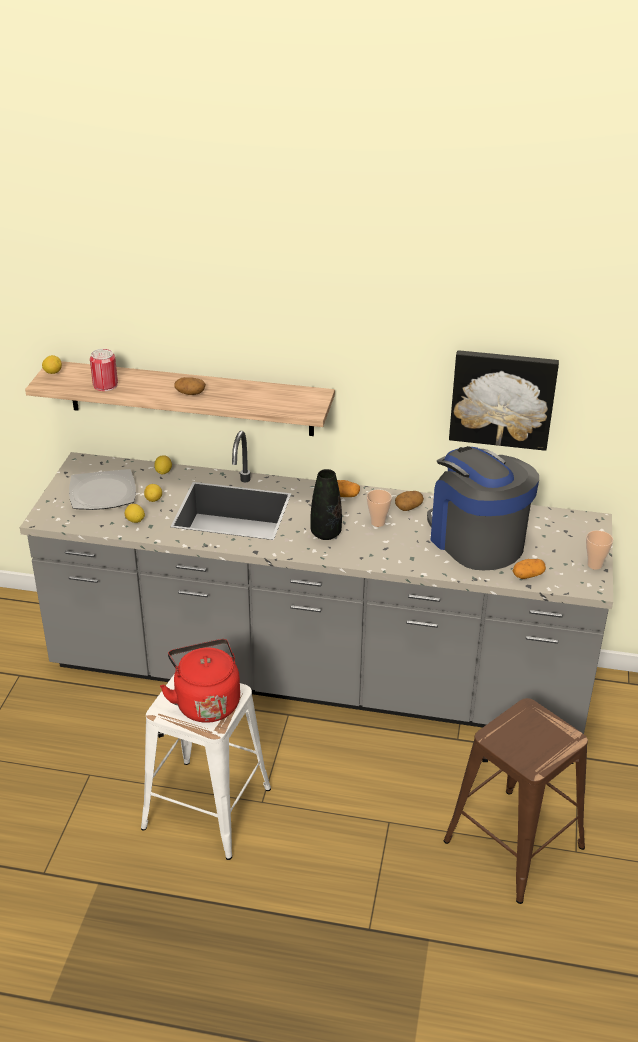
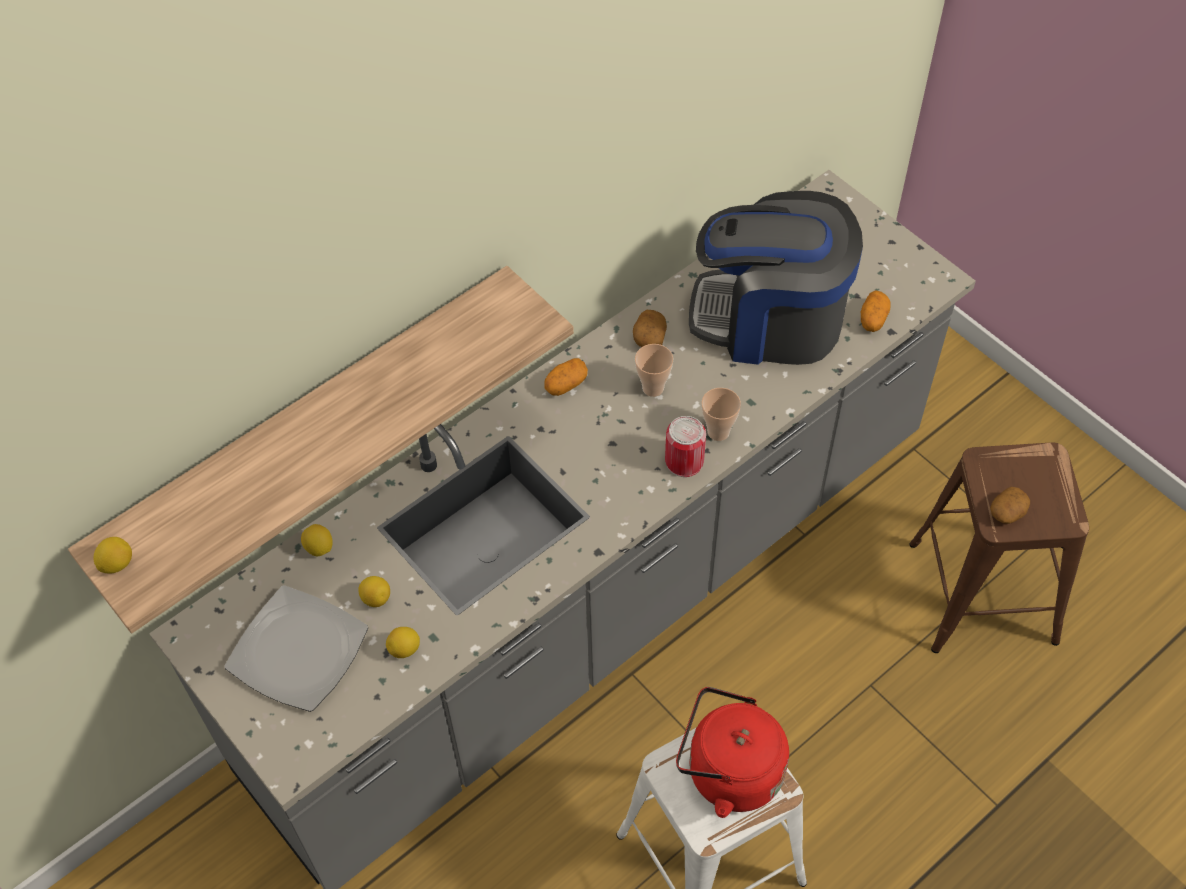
camera: 50 degrees left, 20 degrees up
can [90,349,118,391] -> can moved to [665,416,706,477]
potato [174,377,206,395] -> potato moved to [990,487,1030,524]
black vase [310,469,342,540] -> none
picture [449,350,559,451] -> none
cup [586,530,613,570] -> cup moved to [701,388,741,441]

